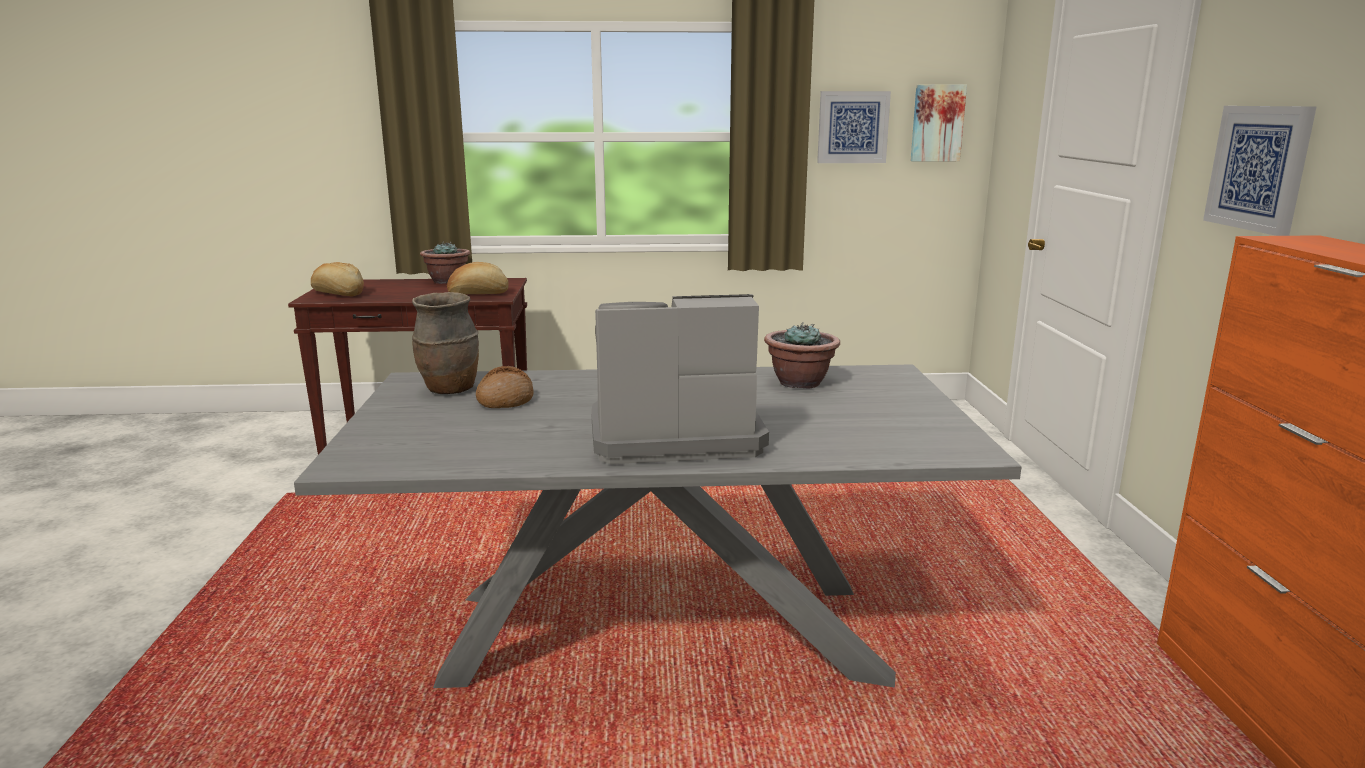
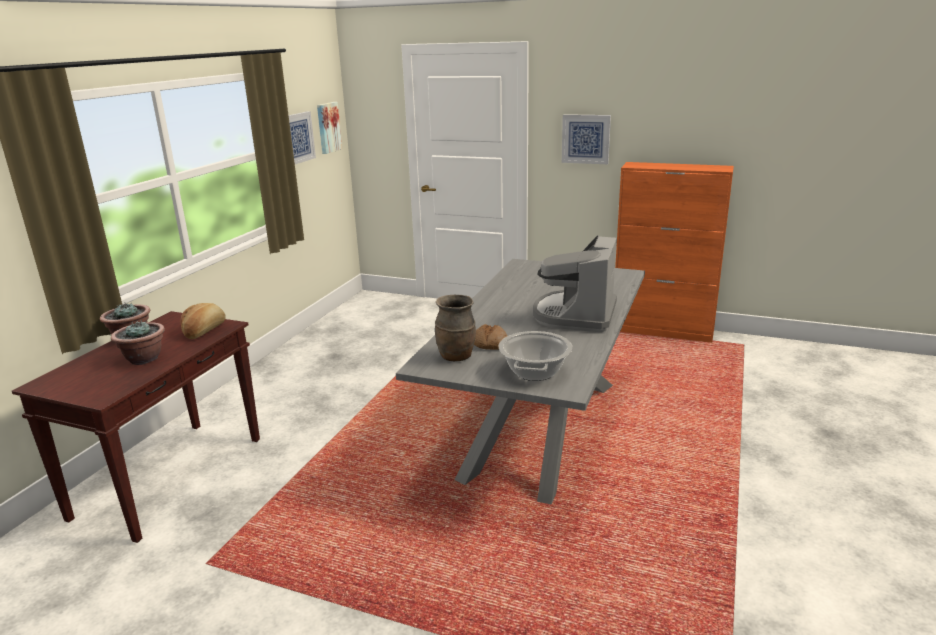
camera: 65 degrees left, 5 degrees up
bread [311,262,364,296] -> none
potted plant [764,322,840,388] -> potted plant moved to [111,320,165,365]
none -> cooking pot [499,331,572,381]

